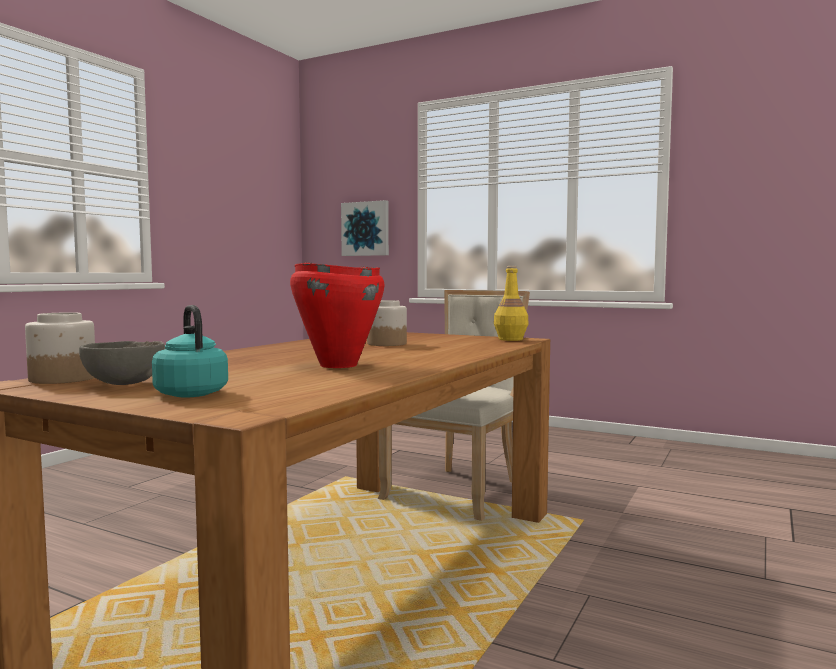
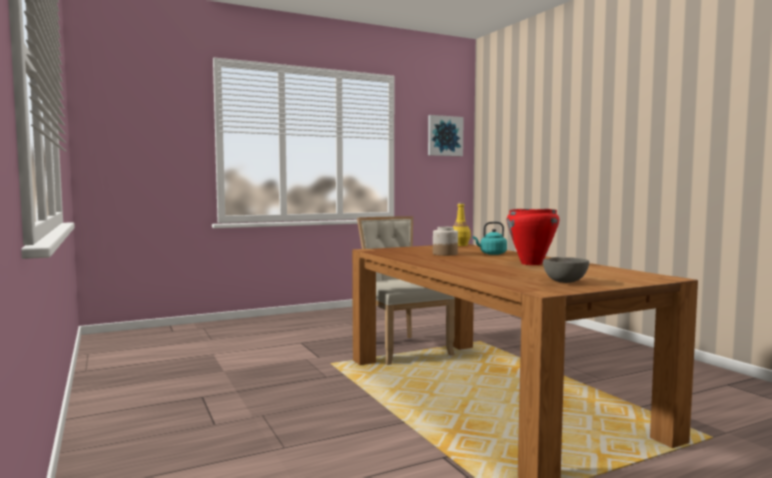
camera: 55 degrees left, 0 degrees up
jar [25,312,95,384] -> none
turquoise kettle [152,305,228,398] -> turquoise kettle moved to [473,222,507,255]
picture [341,200,389,256] -> picture moved to [428,115,464,156]

